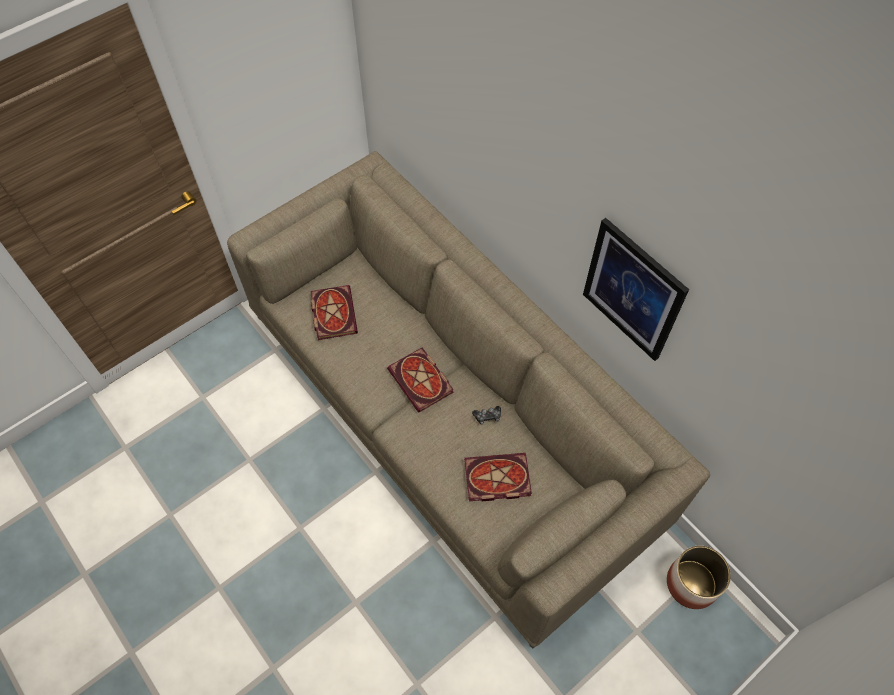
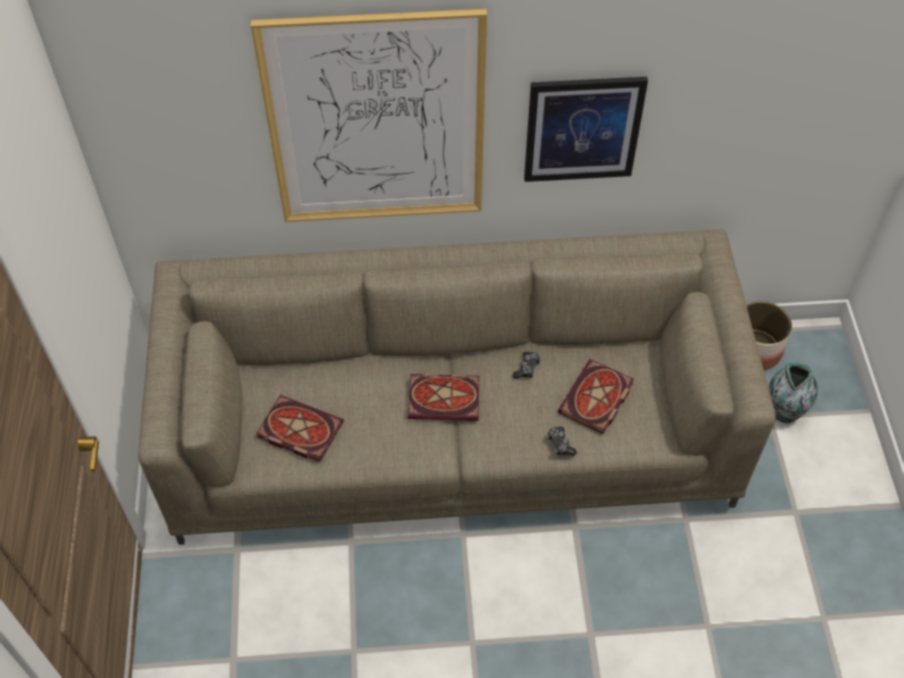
camera: 55 degrees left, 5 degrees down
none -> picture [251,9,487,222]
none -> game controller [547,427,577,456]
none -> vase [769,362,818,423]

